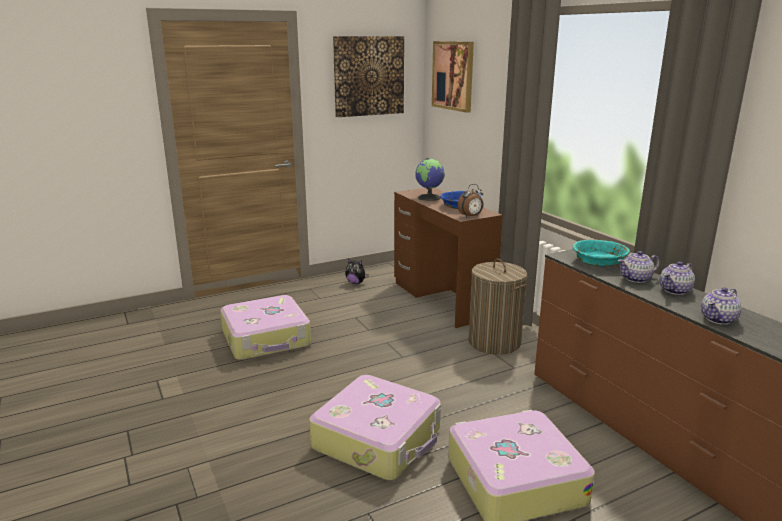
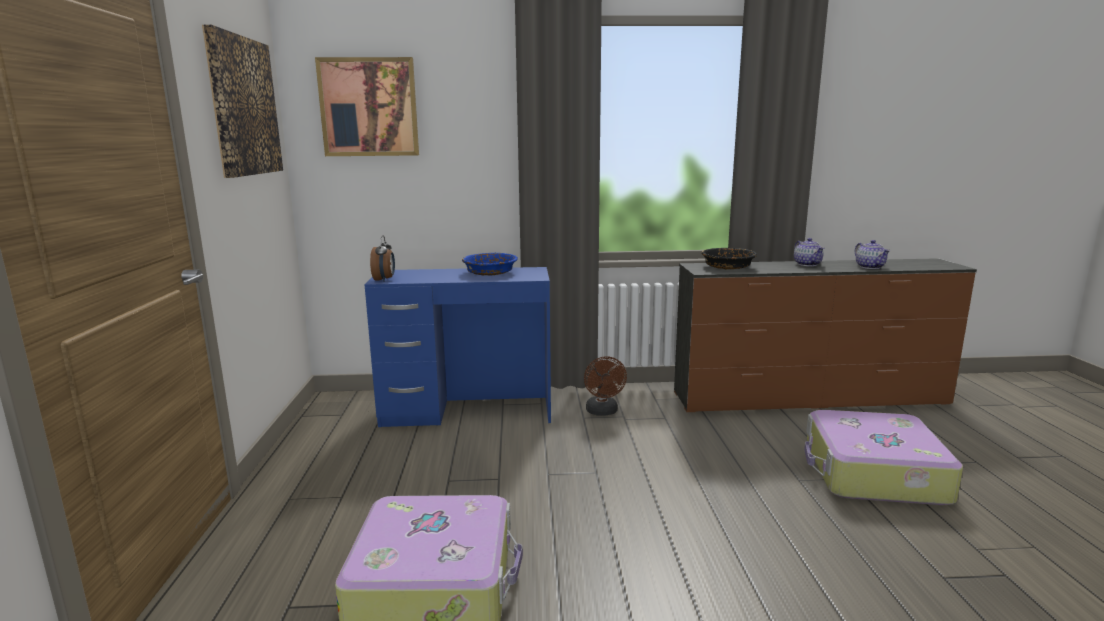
camera: 65 degrees left, 5 degrees down
suitcase [309,375,441,480] -> none
plush toy [345,259,369,284] -> none
brown desk [394,188,503,328] -> blue desk [364,267,551,427]
globe [415,158,445,201] -> none
alarm clock [458,184,483,217] -> alarm clock moved to [370,235,395,282]
laundry basket [468,259,527,355] -> brown fan [584,356,627,416]
turquoise bowl [573,239,630,267] -> black bowl [701,248,757,269]
teapot [618,251,660,283] -> none

